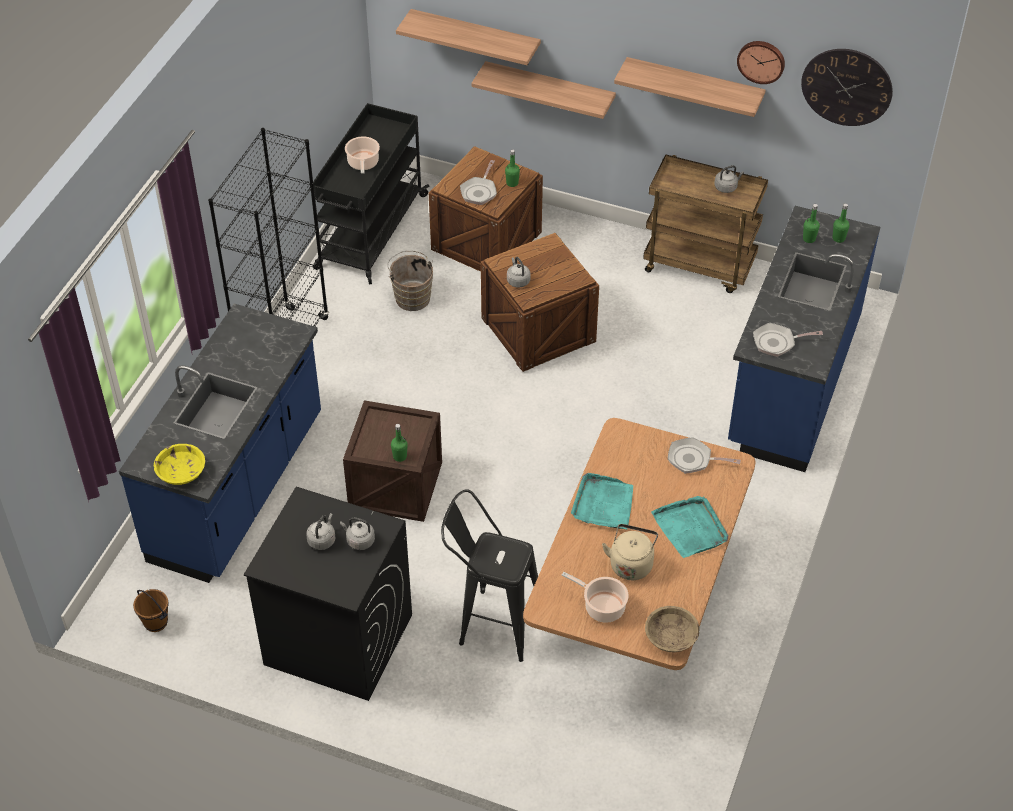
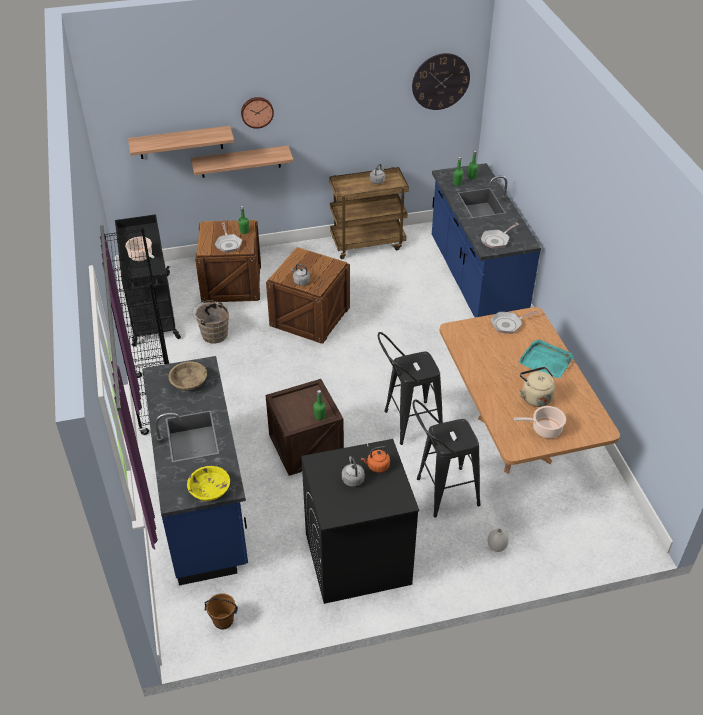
camera: 35 degrees left, 5 degrees down
grey kettle [340,517,375,550] -> orange kettle [361,446,390,473]
turquoise tray [571,473,633,529] -> none
shelf [614,57,766,117] -> none
beige bowl [645,606,700,652] -> beige bowl moved to [168,361,207,390]
wall clock [737,41,785,84] -> wall clock moved to [241,97,274,129]
none -> black stool [378,332,443,445]
none -> white vase [488,528,509,552]

